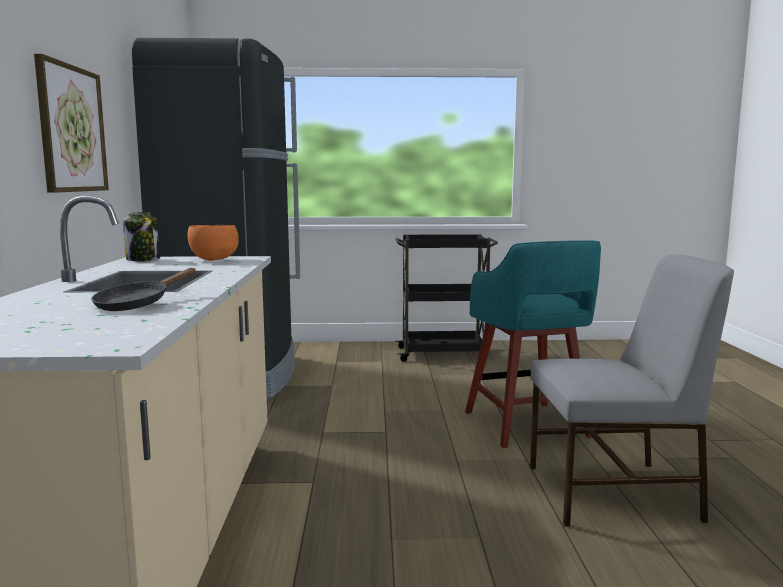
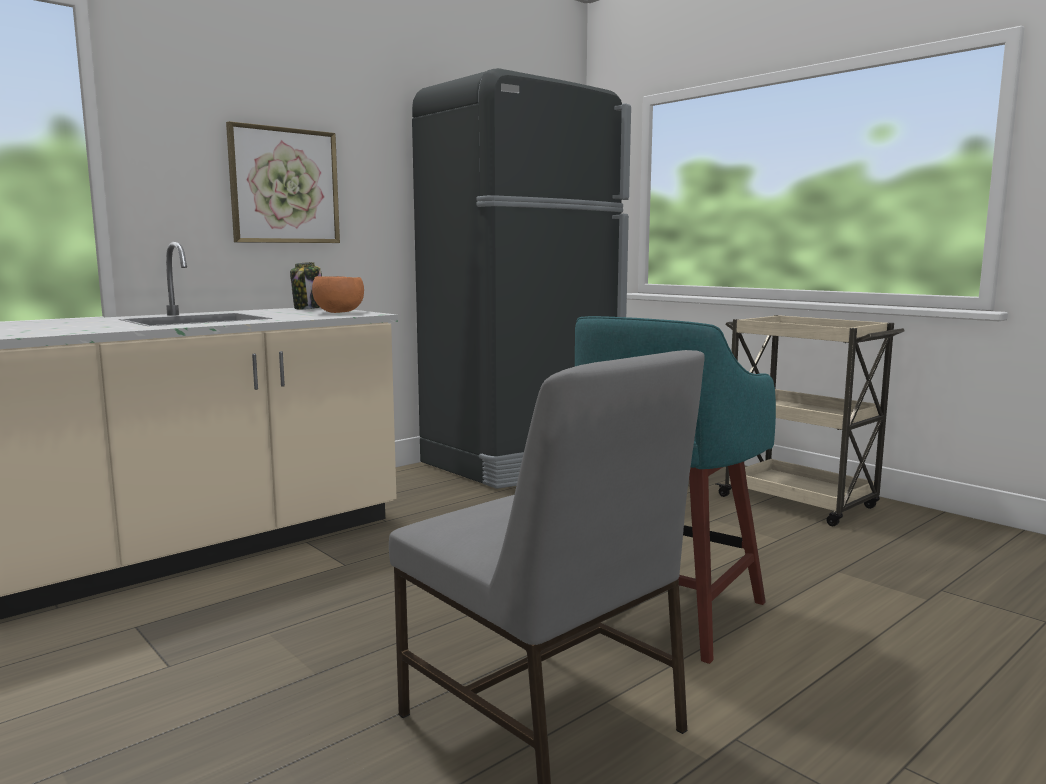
camera: 50 degrees right, 0 degrees up
black frying pan [91,268,196,311] -> none
black cart [395,234,498,362] -> beige cart [716,315,905,526]

